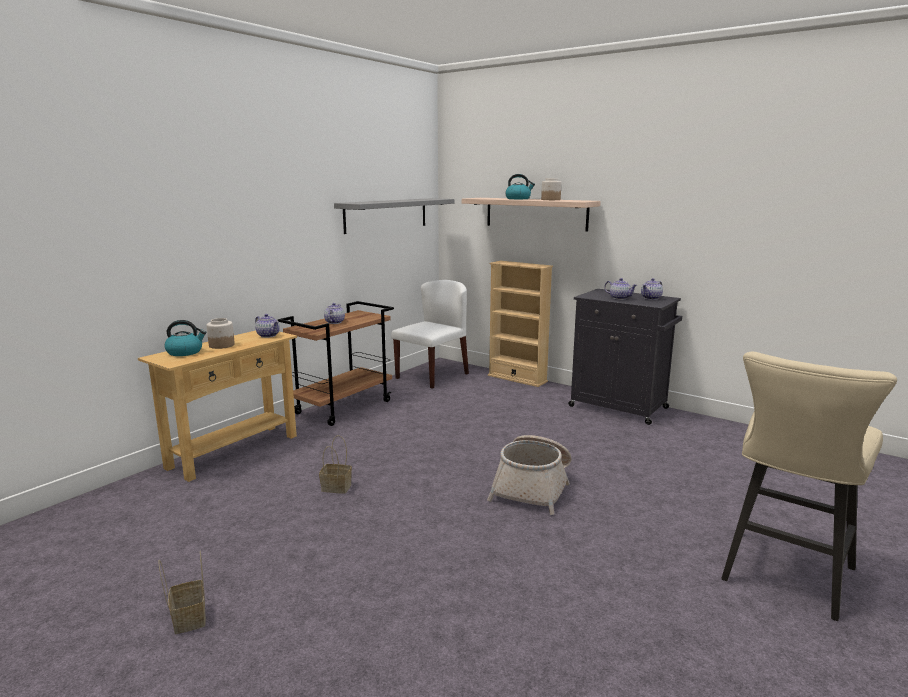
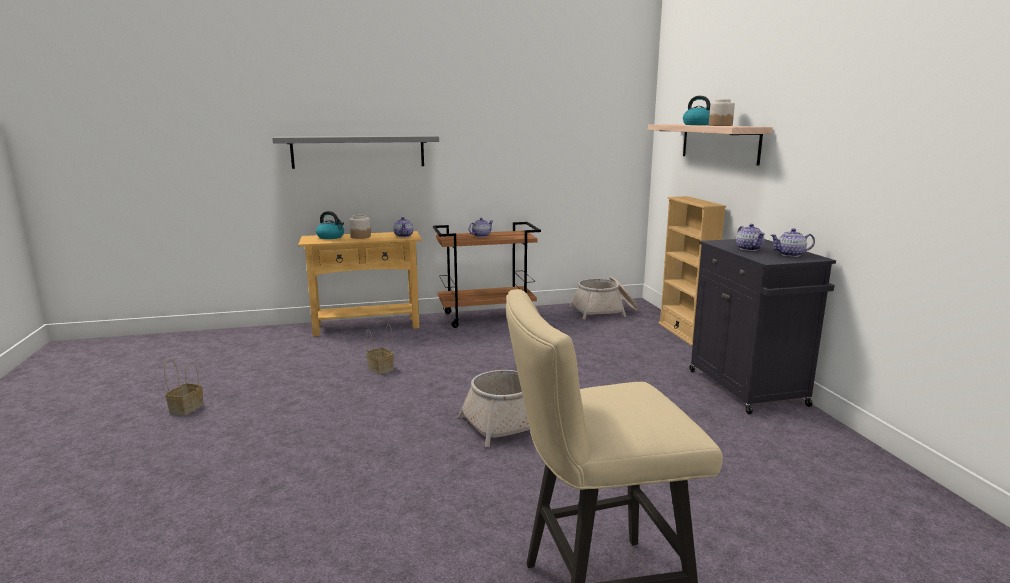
camera: 40 degrees right, 0 degrees up
grey shelf [334,198,454,234] -> grey shelf moved to [272,135,439,169]
white chair [391,280,469,389] -> basket [570,277,638,320]

